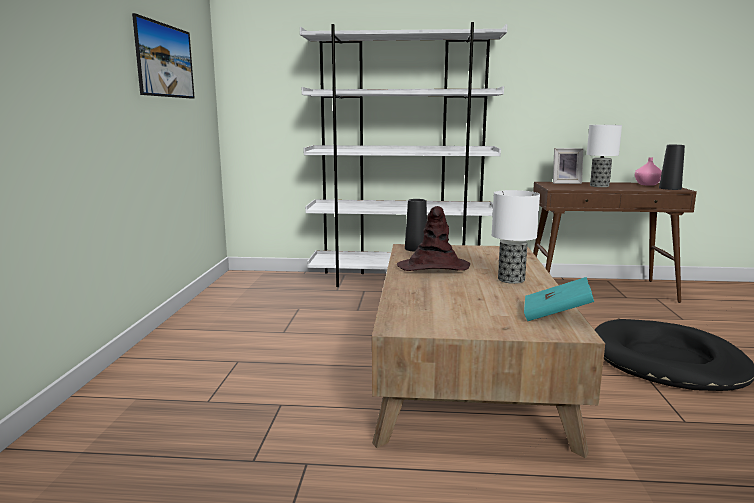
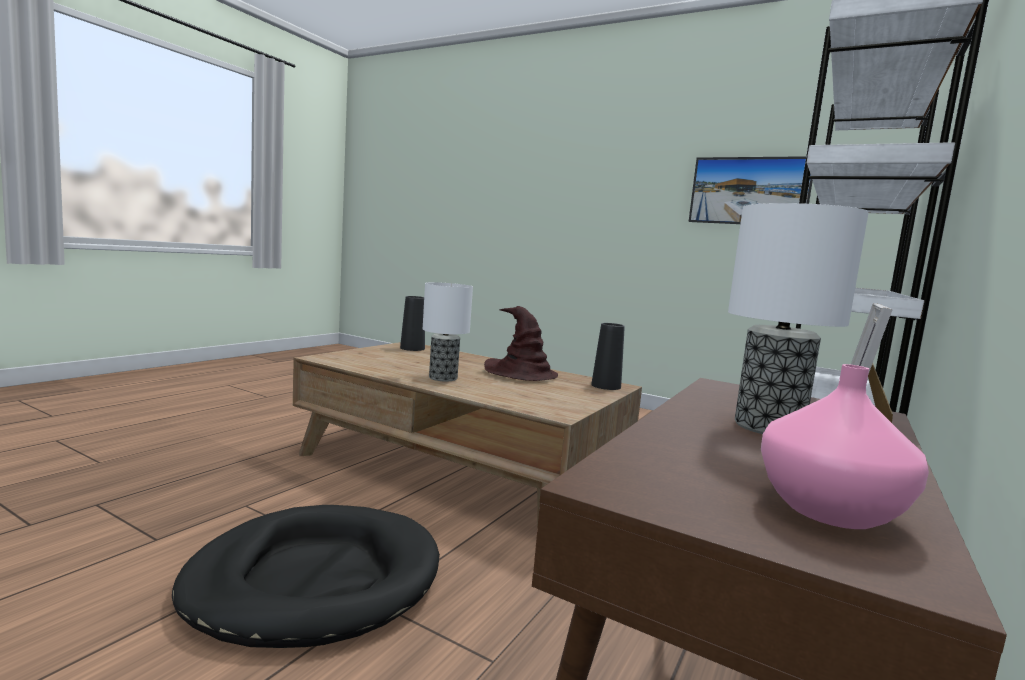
camera: 115 degrees right, 5 degrees down
turquoise book [524,277,594,321] -> none
black vase [659,145,685,190] -> black vase moved to [400,296,425,351]

